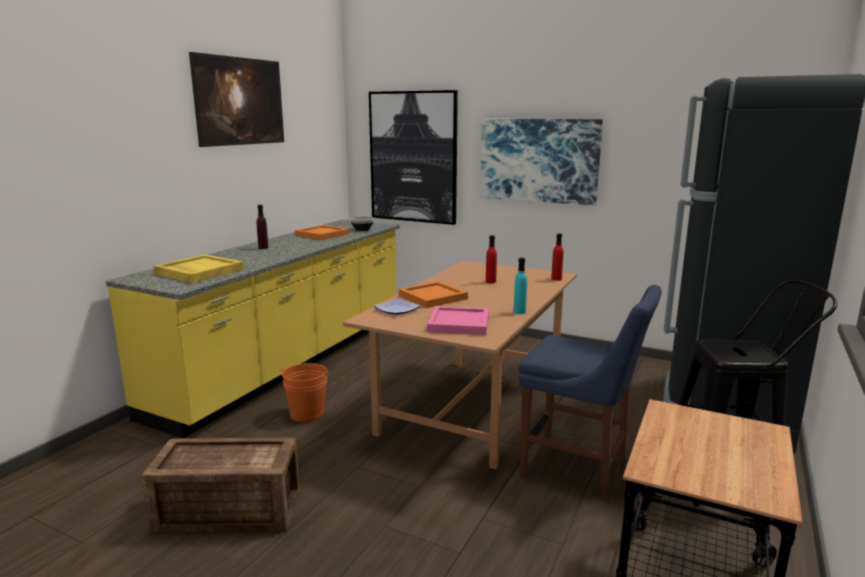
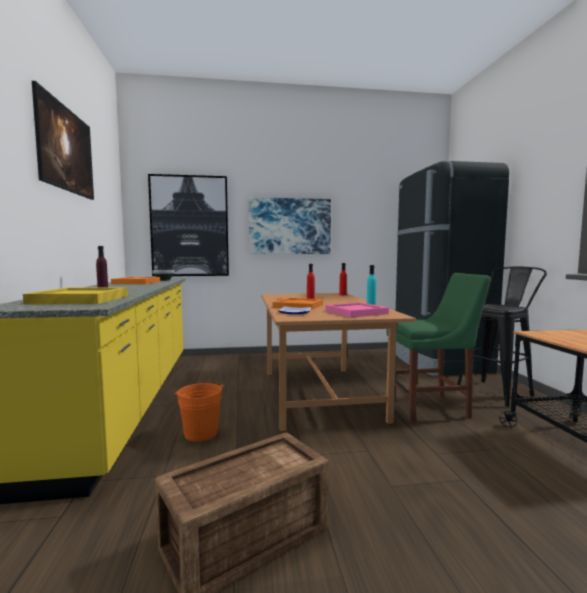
camera: 35 degrees left, 10 degrees down
blue chair [519,285,661,500] -> green chair [386,273,491,421]

